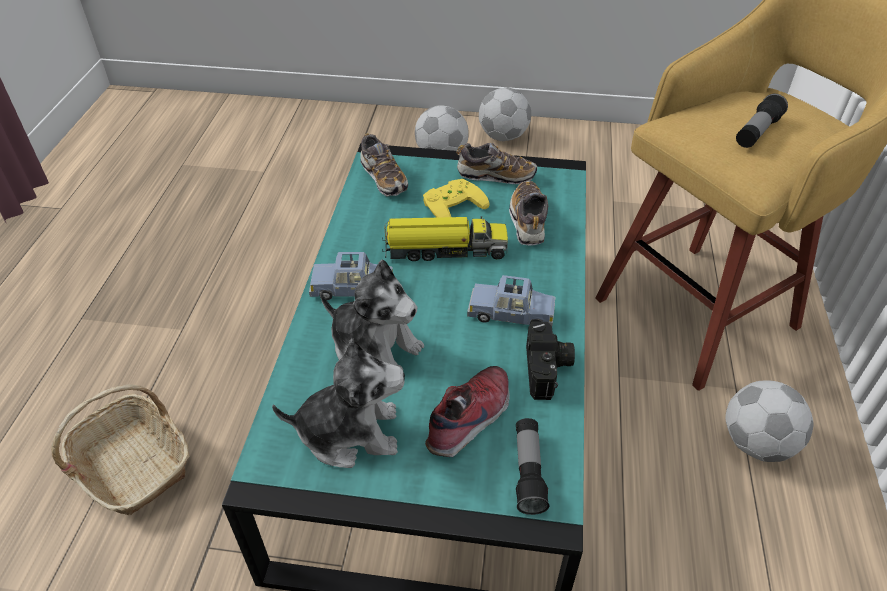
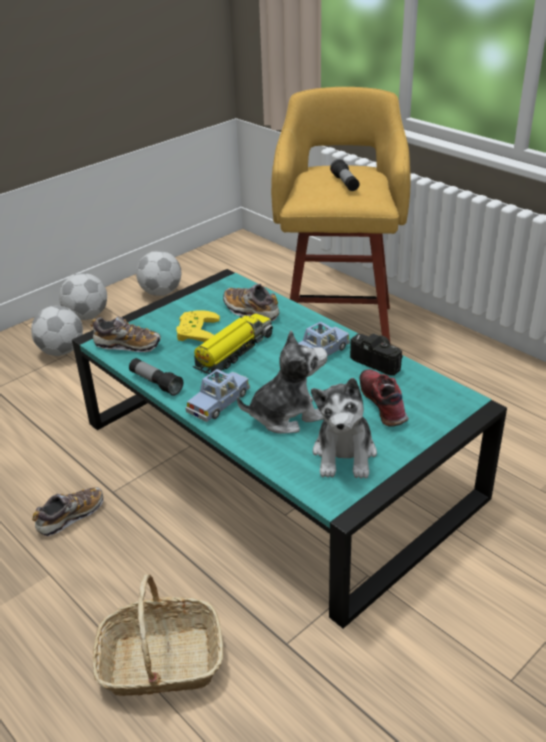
camera: 50 degrees left, 10 degrees down
plush toy [272,338,405,468] -> plush toy turned 150 degrees clockwise [311,378,377,479]
shoe [456,143,537,184] -> shoe moved to [32,487,103,536]
flashlight [516,418,549,515] -> flashlight moved to [129,358,183,396]
football [725,380,814,462] -> football moved to [136,251,182,296]

